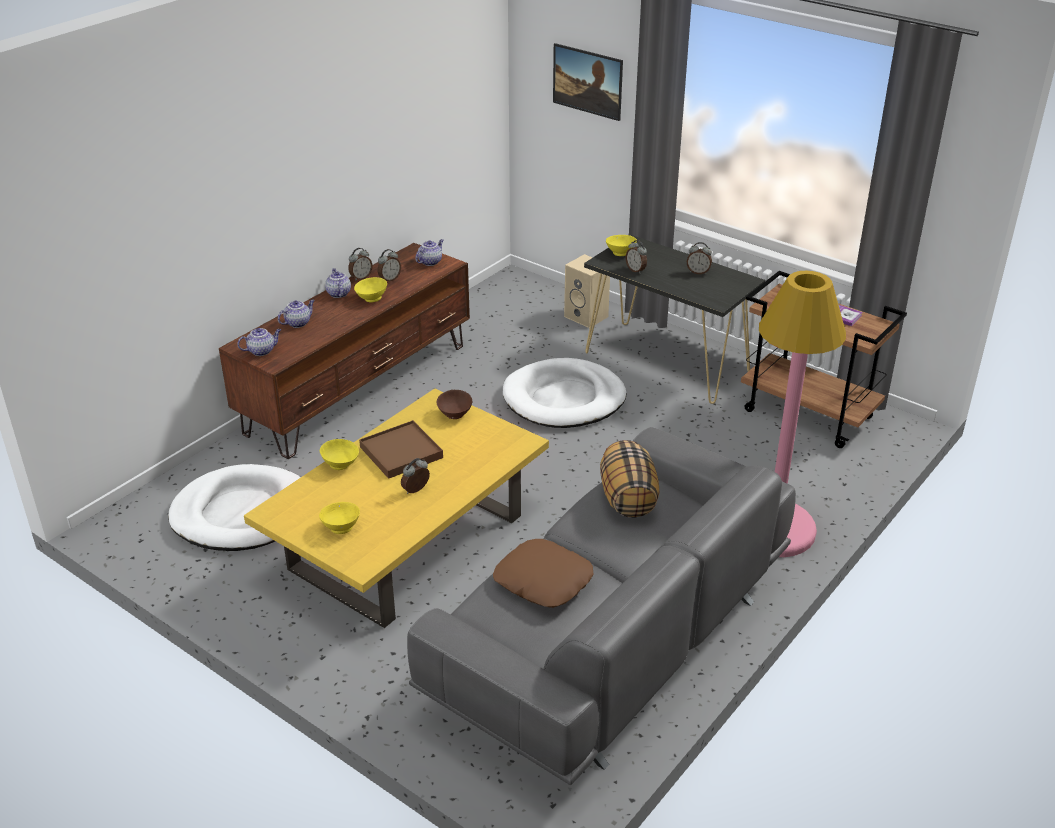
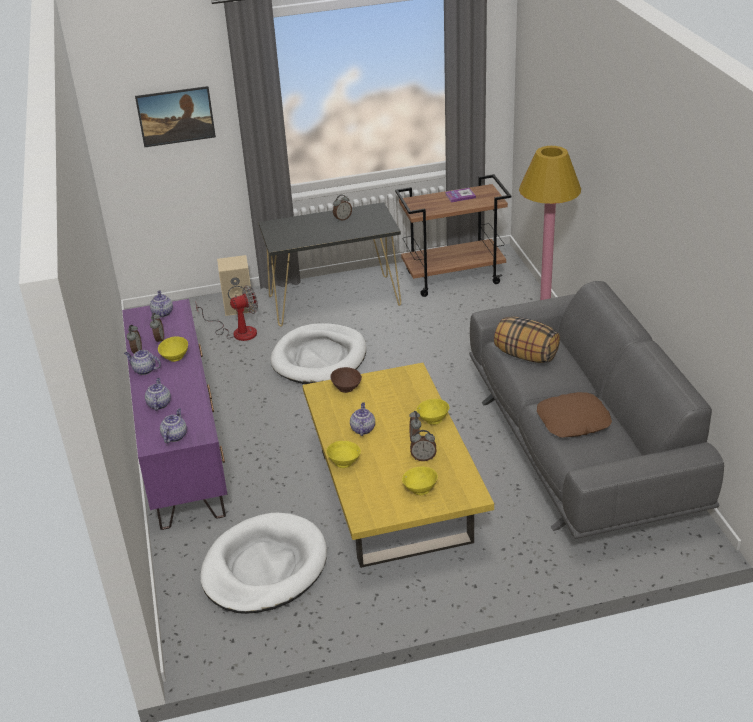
camera: 50 degrees left, 0 degrees up
brown tv stand [219,243,470,459] -> purple tv stand [122,299,228,530]
brown tray [359,420,443,479] -> teapot [350,402,375,436]
yellow bowl [606,235,637,256] -> yellow bowl moved to [416,399,449,425]
alarm clock [626,240,647,274] -> alarm clock moved to [410,430,437,461]
none -> fan [195,285,258,341]

